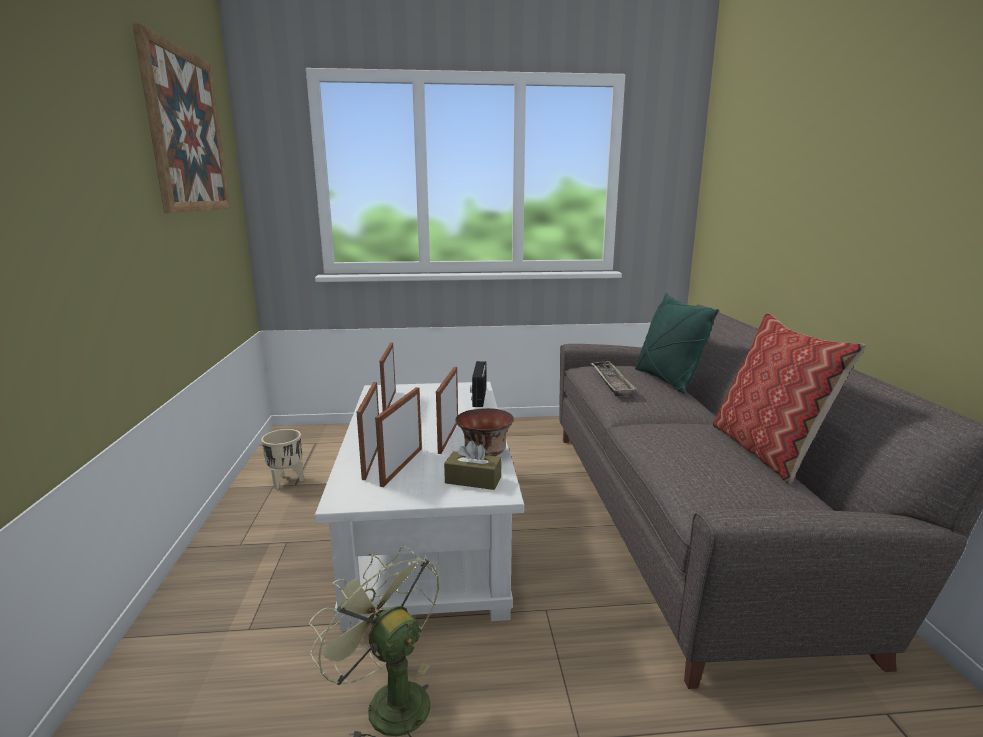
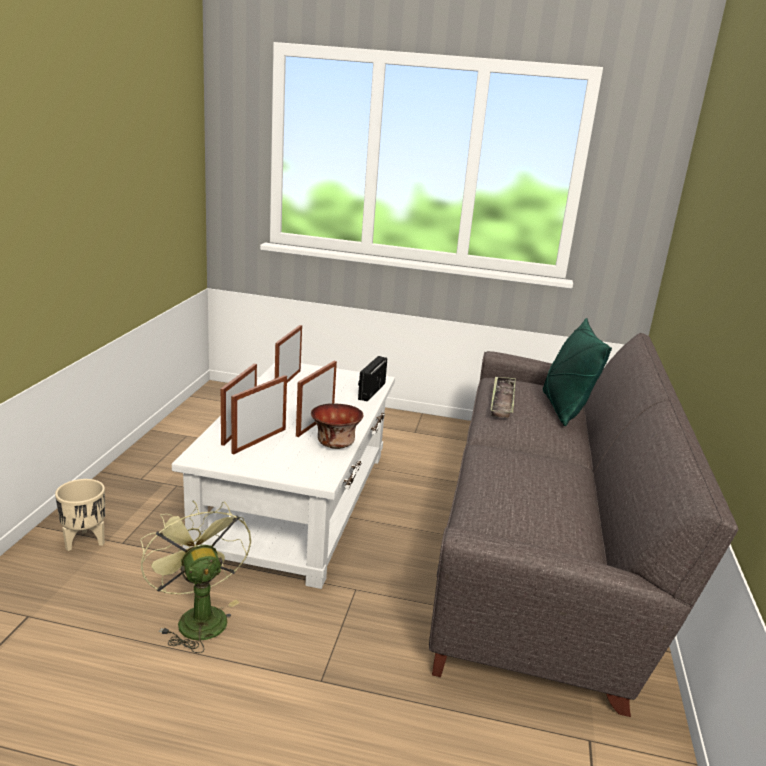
camera: 15 degrees right, 5 degrees up
picture [132,23,230,213] -> none
beige planter [261,429,304,489] -> beige planter moved to [55,479,105,551]
brown tissue box [444,441,501,490] -> none
pillow [712,313,866,484] -> none

